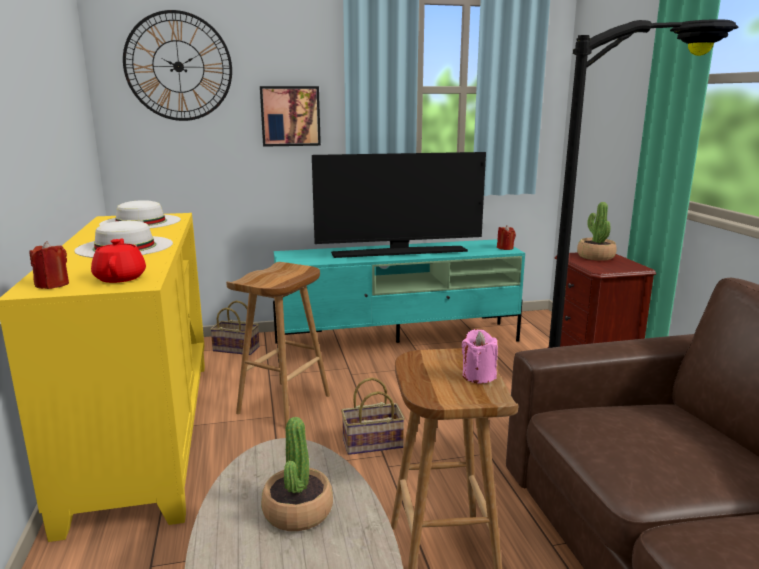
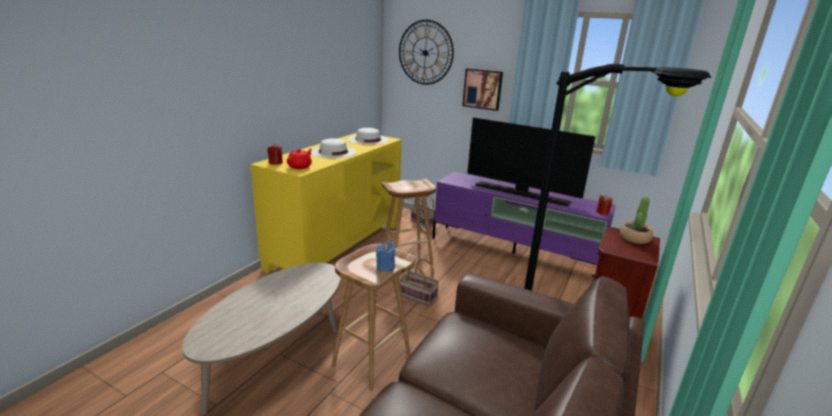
camera: 40 degrees right, 5 degrees up
potted plant [261,417,333,531] -> none
turquoise tv stand [273,239,525,363] -> purple tv stand [432,172,616,265]
pink candle [462,329,498,383] -> blue candle [376,241,395,272]

